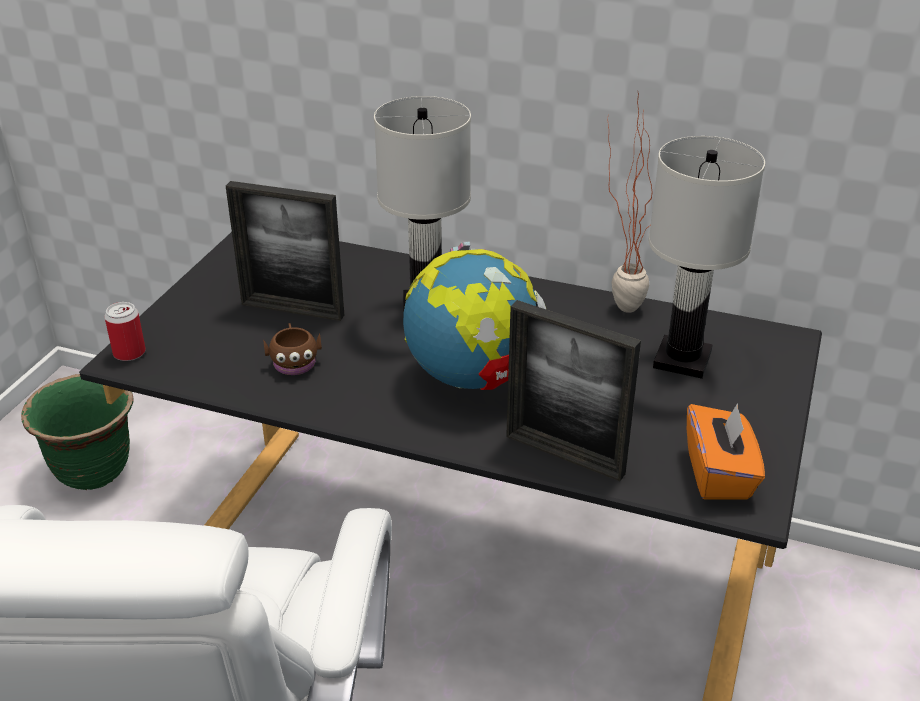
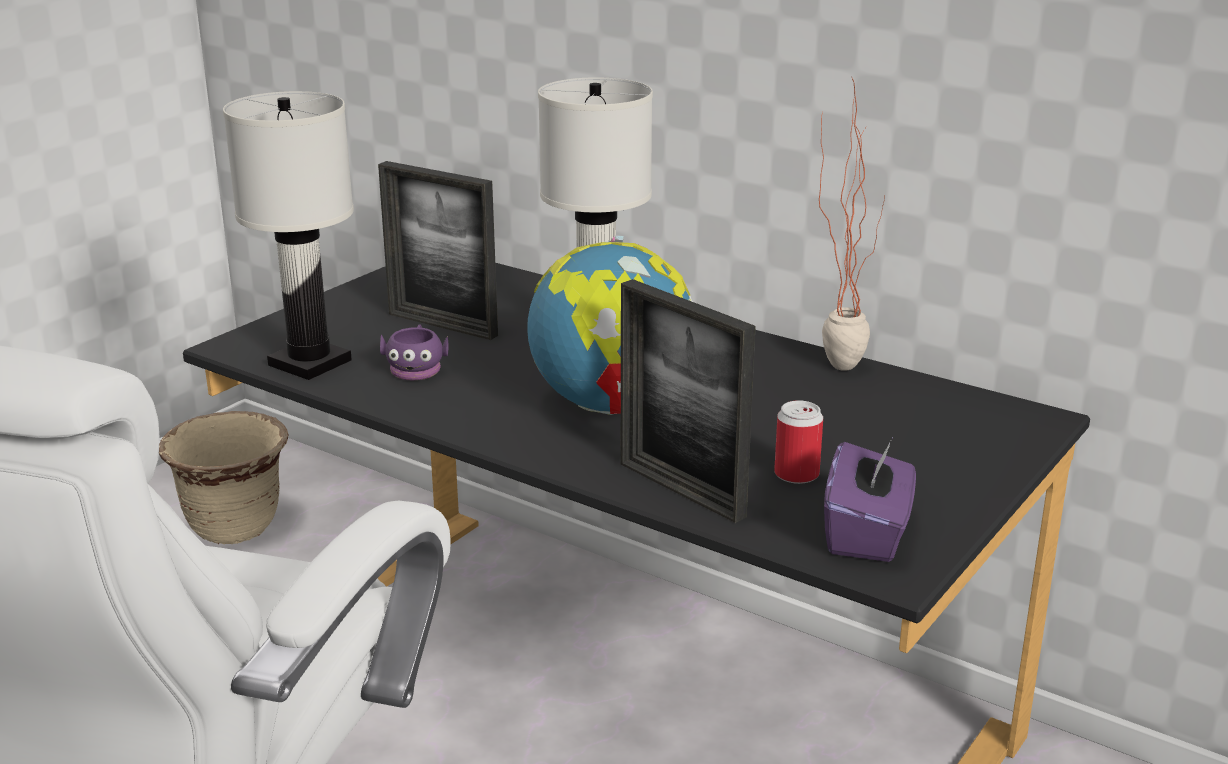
camera: 15 degrees right, 10 degrees down
green planter [21,374,134,490] -> beige planter [159,411,288,544]
can [105,302,146,361] -> can moved to [774,400,823,484]
brown mug [263,323,322,375] -> purple mug [380,324,448,380]
white table lamp [649,136,765,379] -> white table lamp moved to [223,91,354,380]
orange tissue box [687,403,765,500] -> purple tissue box [824,439,916,562]

